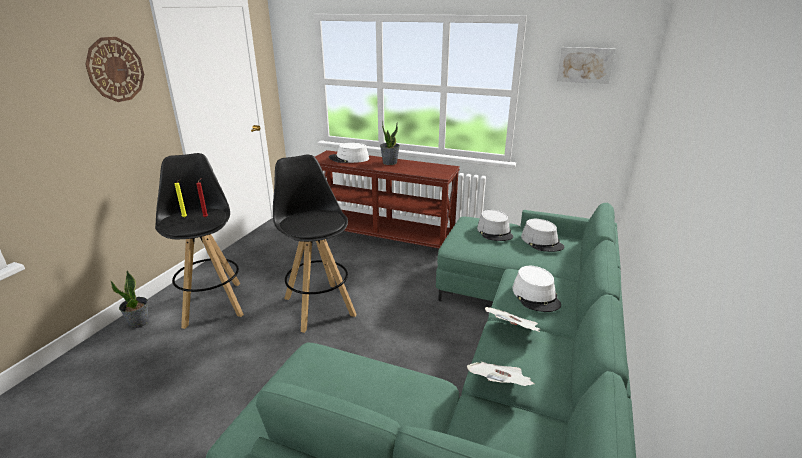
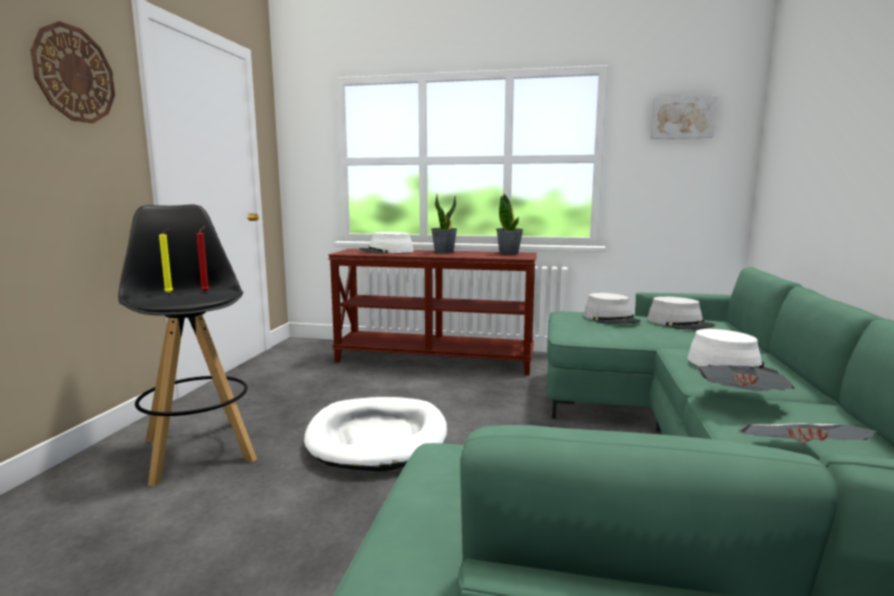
camera: 10 degrees left, 15 degrees down
potted plant [111,270,149,328] -> potted plant moved to [496,194,523,255]
black stool [273,155,357,333] -> white dog bed [304,397,447,472]

